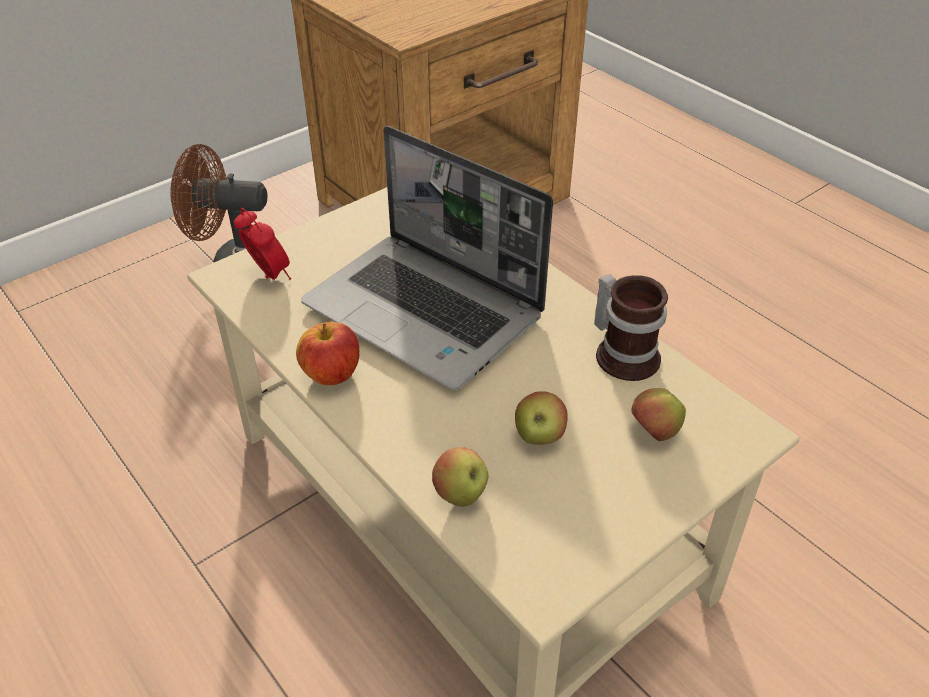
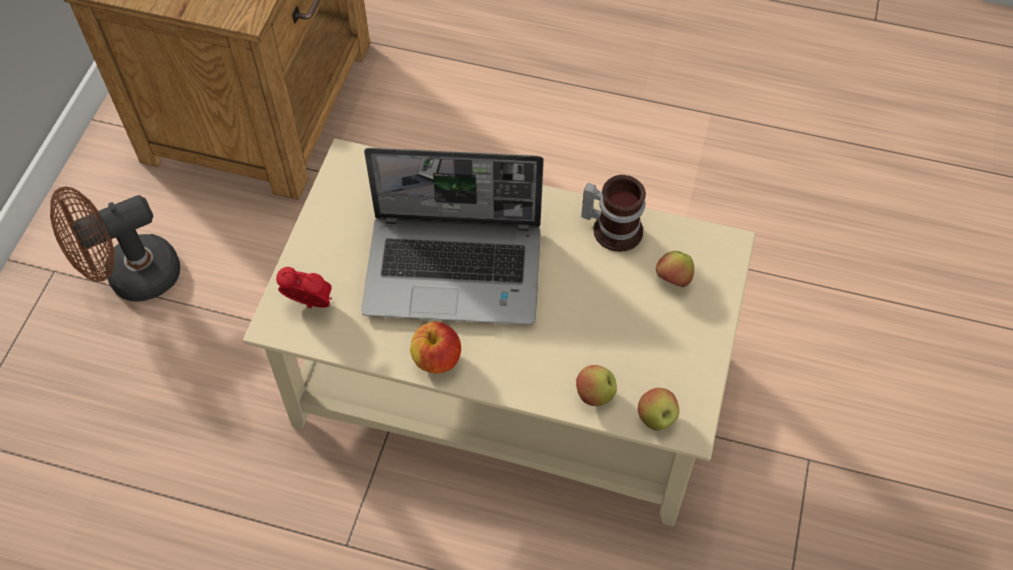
camera: 35 degrees left, 15 degrees up
apple [515,391,568,445] -> apple moved to [638,388,679,431]

